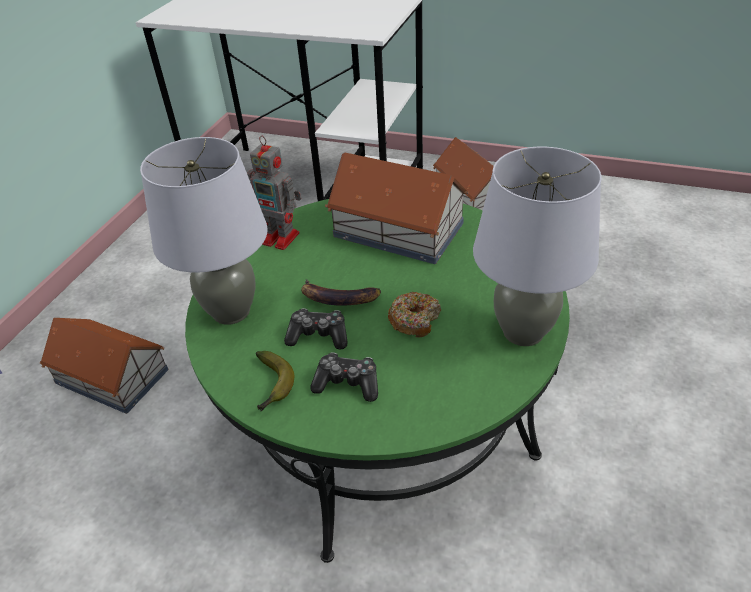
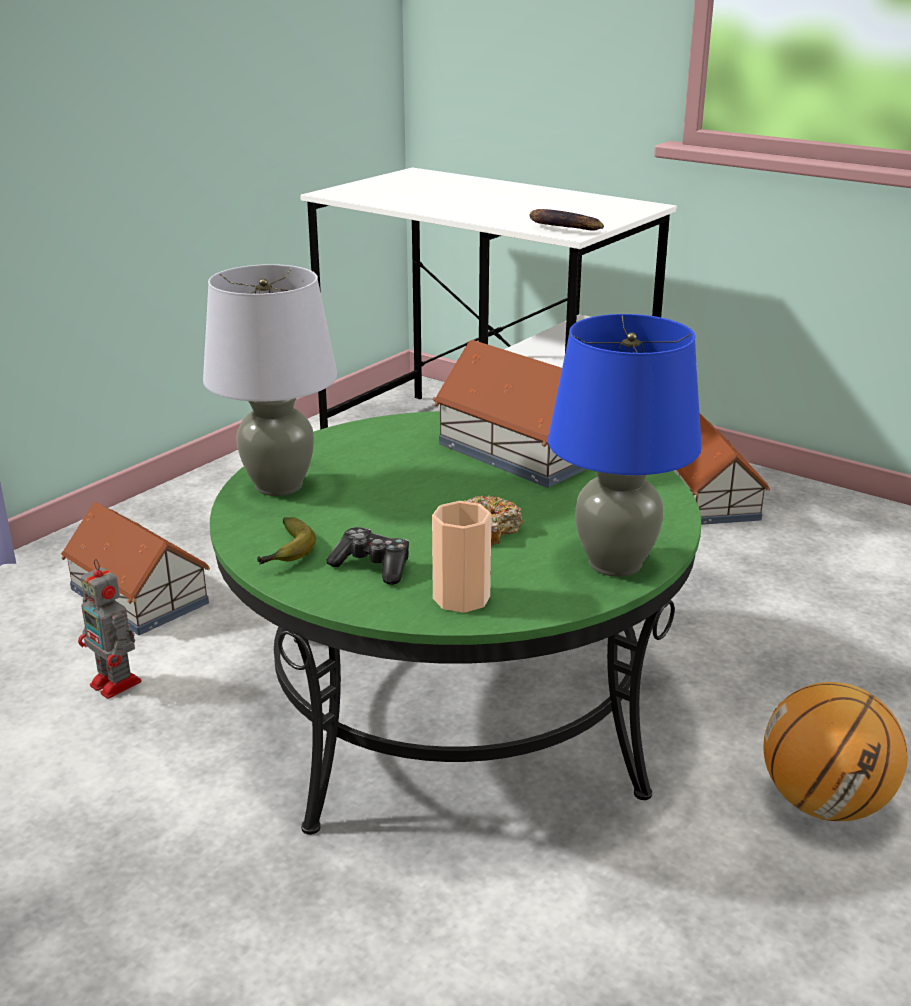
camera: 15 degrees right, 15 degrees down
toy robot [247,136,301,250] -> toy robot moved to [78,559,142,699]
game controller [284,308,347,349] -> none
banana [301,279,381,306] -> banana moved to [530,209,604,230]
grey table lamp [473,147,601,346] -> blue table lamp [548,314,702,577]
none -> cup [432,501,492,613]
none -> basketball [763,682,907,821]

